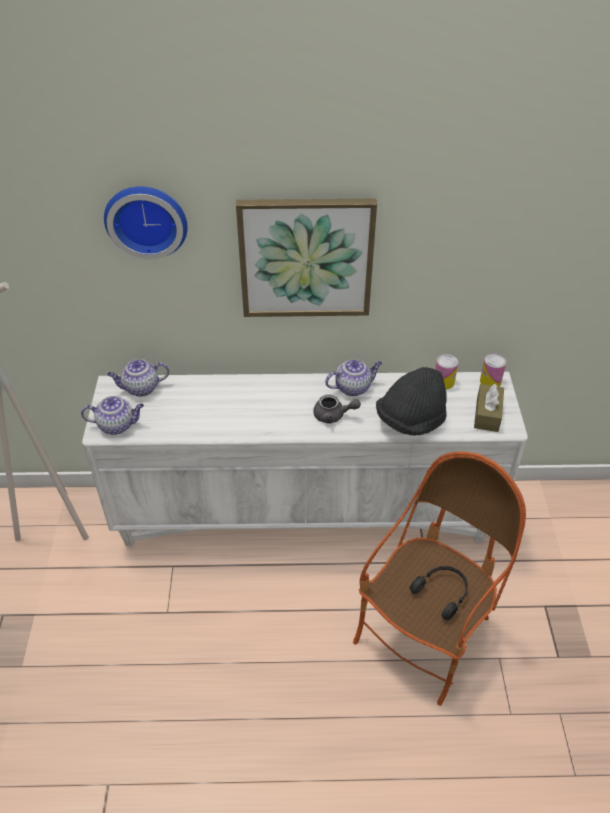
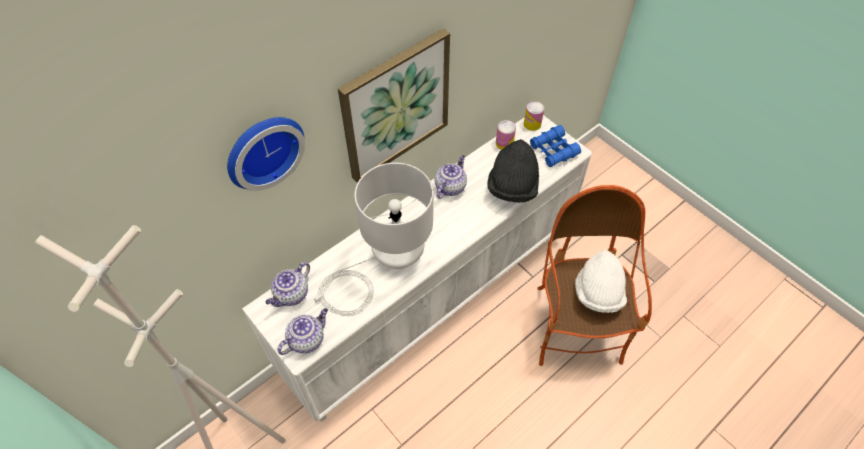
camera: 40 degrees left, 10 degrees up
grey teapot [313,394,361,424] -> none
black headphones [410,566,468,620] -> white hat [575,250,627,313]
brown tissue box [474,384,504,432] -> blue binoculars [530,125,581,167]
none -> white table lamp [314,163,433,316]

